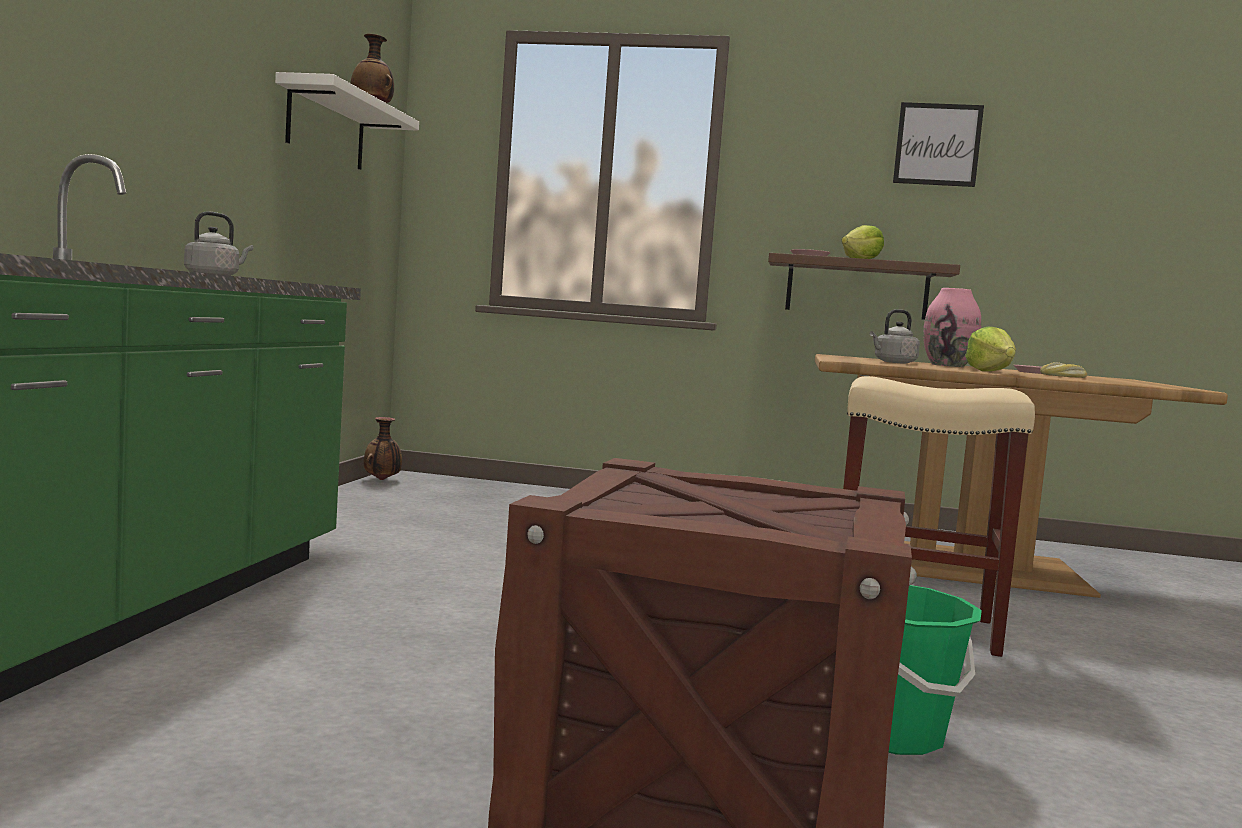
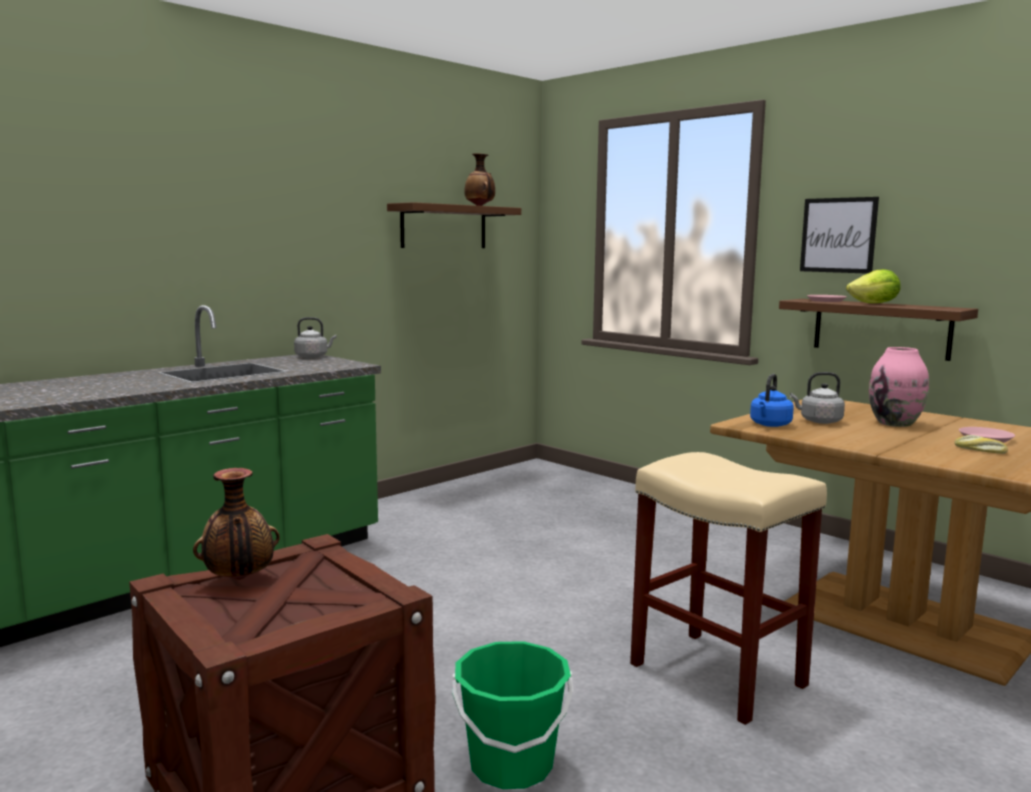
camera: 35 degrees right, 5 degrees up
white shelf [275,72,419,170] -> brown shelf [387,202,521,248]
vase [364,417,402,480] -> vase moved to [193,468,280,580]
picture [893,102,984,187] -> picture moved to [800,197,879,274]
lettuce [965,326,1016,371] -> none
none -> blue kettle [750,374,794,427]

